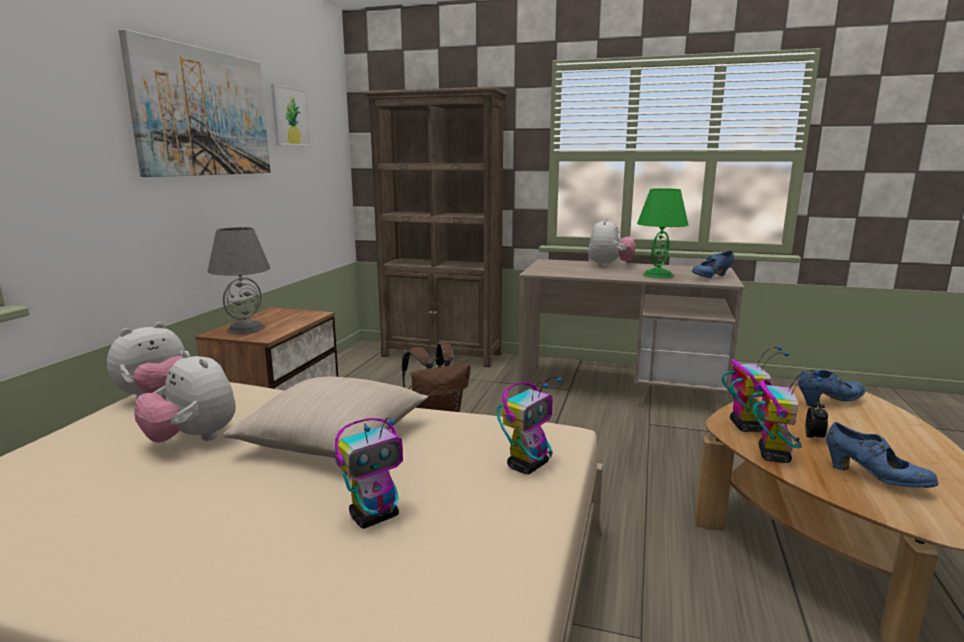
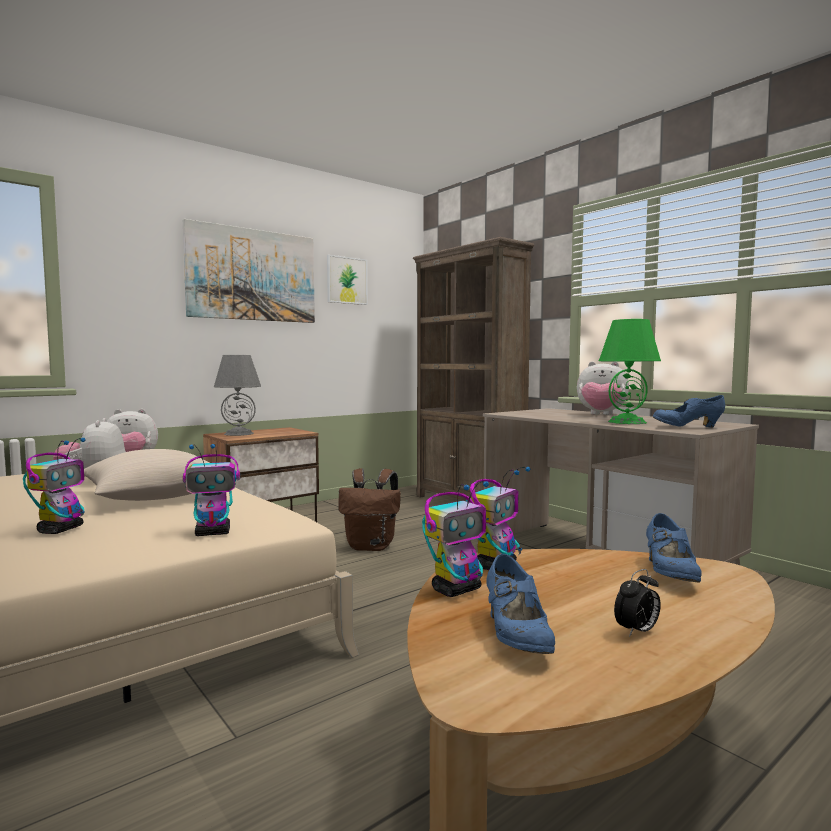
camera: 35 degrees right, 10 degrees down
toy robot [335,417,403,528] -> toy robot turned 75 degrees counterclockwise [23,438,86,534]
plush toy [588,218,635,267] -> plush toy turned 60 degrees clockwise [577,361,629,415]
blue shoe [798,370,865,406] -> blue shoe turned 75 degrees clockwise [646,513,702,582]
alarm clock [806,399,828,443] -> alarm clock moved to [614,569,661,637]

